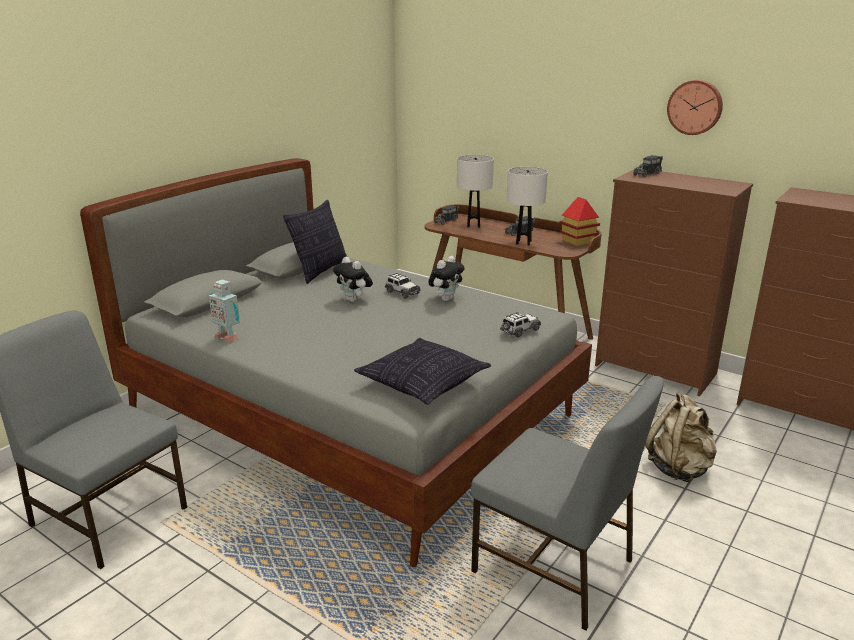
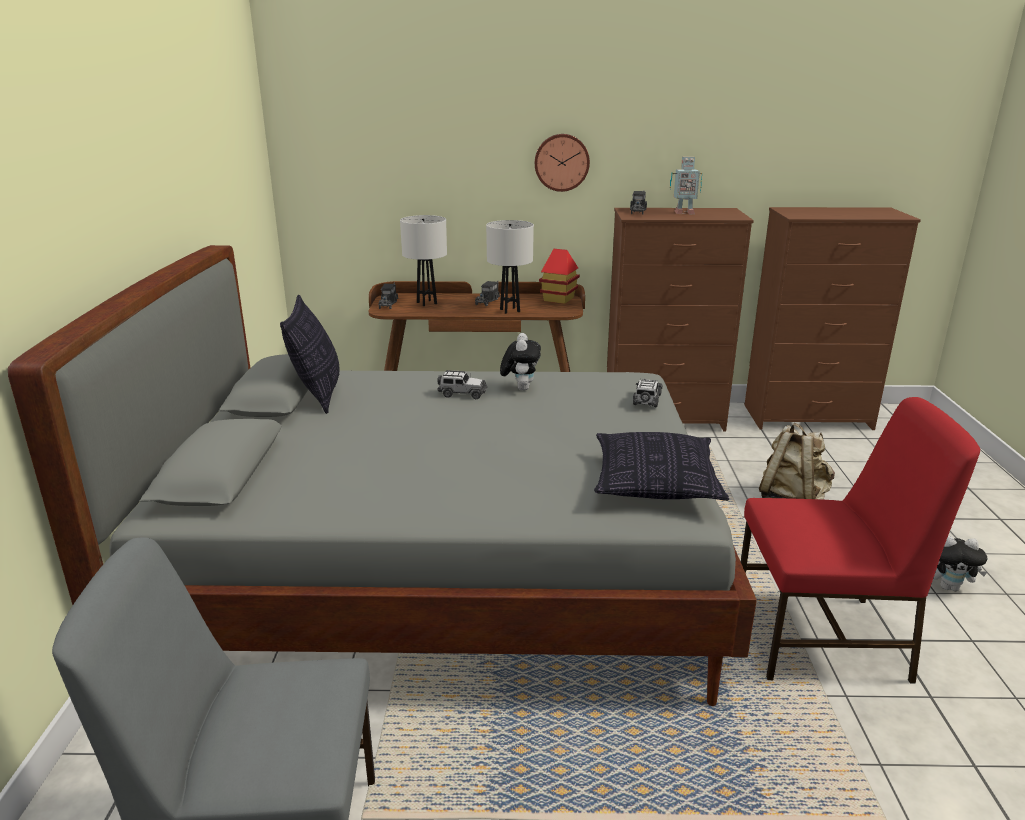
camera: 35 degrees left, 0 degrees up
toy robot [209,279,240,343] -> toy robot moved to [670,157,703,215]
plush toy [333,257,373,302] -> plush toy moved to [933,536,987,591]
grey chair [471,376,664,631] -> red chair [741,397,980,684]
wall clock [667,80,723,135] -> wall clock moved to [535,134,590,192]

